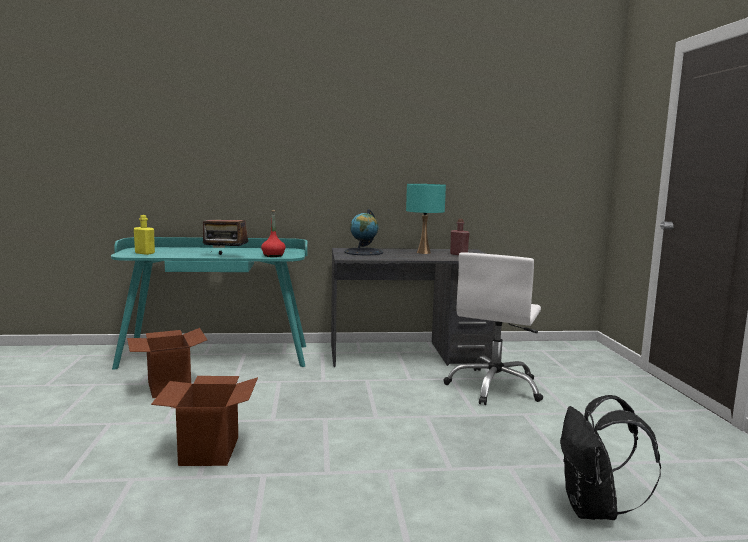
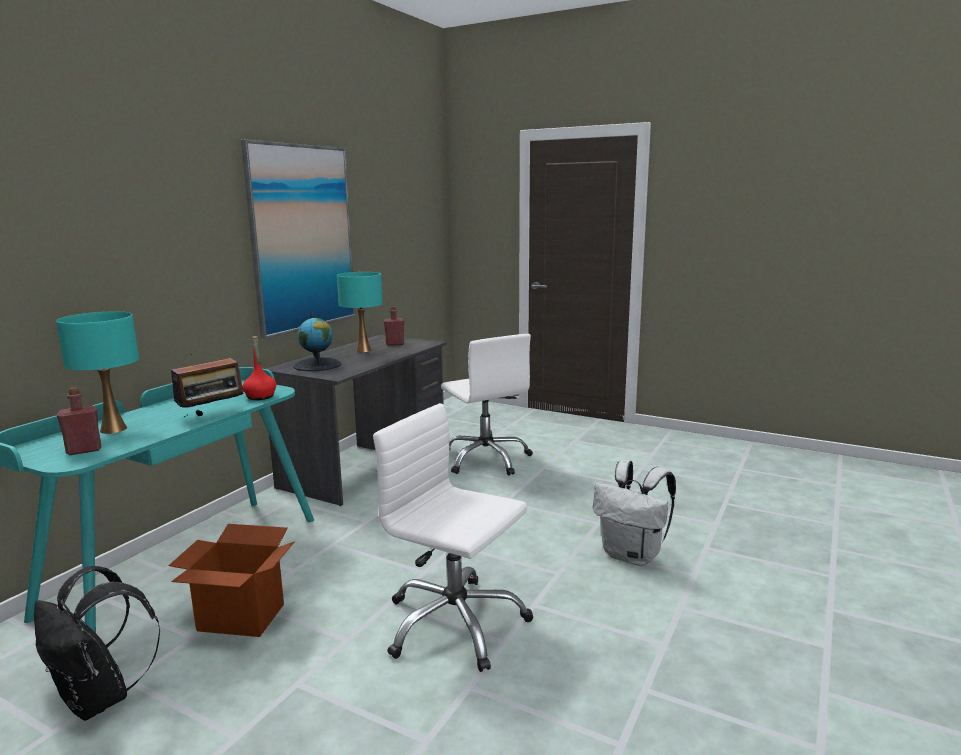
camera: 55 degrees left, 5 degrees up
yellow bottle [134,215,155,255] -> red bottle [57,387,101,455]
cardboard box [151,376,258,466] -> white office chair [373,403,533,672]
black backpack [560,395,661,520] -> black backpack moved to [34,566,160,721]
none -> turquoise table lamp [56,312,139,434]
none -> picture [241,139,356,339]
none -> white backpack [593,460,676,566]

